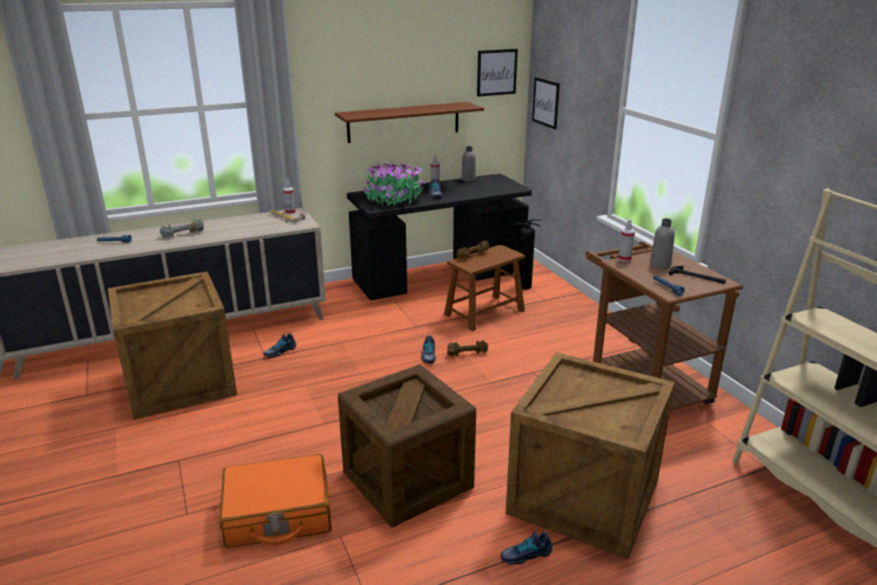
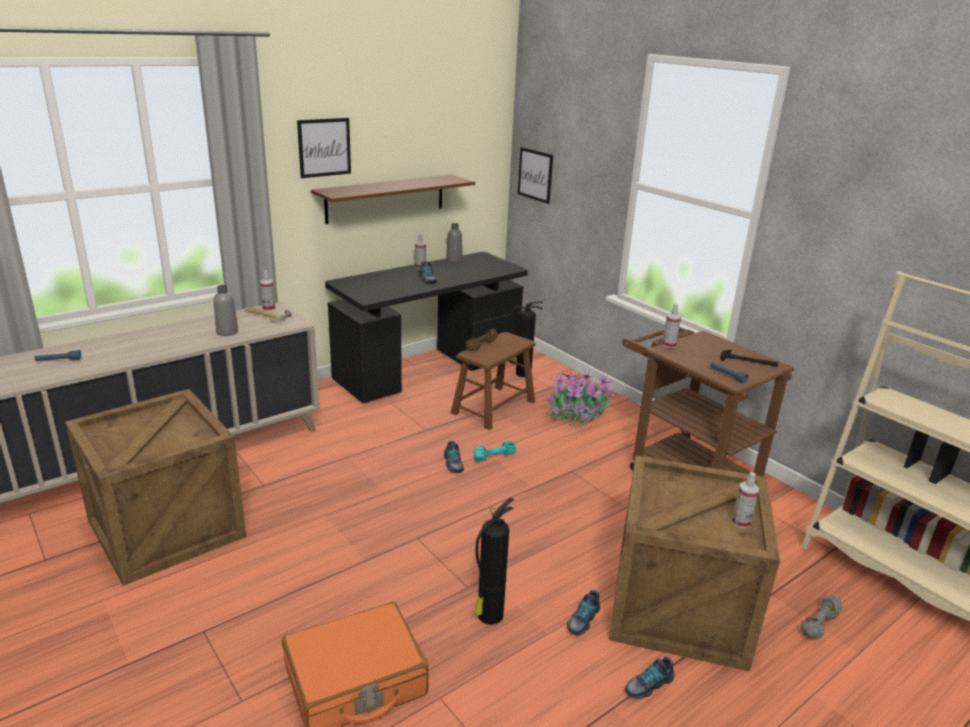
camera: 15 degrees left, 0 degrees up
grey dumbbell [160,219,204,237] -> grey dumbbell moved to [801,595,842,639]
shoe [263,333,296,358] -> shoe moved to [567,590,600,635]
crate [338,364,476,528] -> fire extinguisher [474,497,514,625]
potted plant [361,159,426,205] -> potted plant moved to [546,368,615,426]
brown dumbbell [447,340,488,356] -> turquoise dumbbell [473,441,516,462]
picture [477,49,518,97] -> picture moved to [297,118,351,178]
grey bottle [650,218,675,269] -> grey bottle moved to [214,285,238,336]
none -> spray bottle [732,472,759,529]

